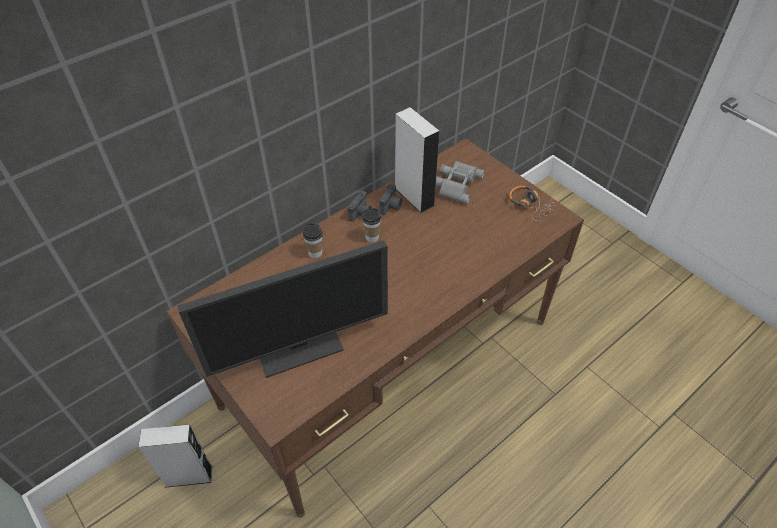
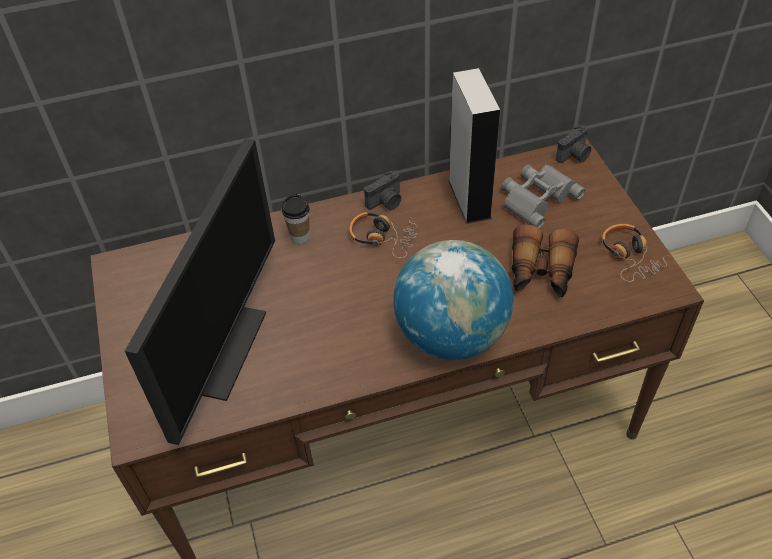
camera: 25 degrees right, 0 degrees up
grey speaker [138,424,212,488] -> none
monitor [177,240,388,378] -> monitor turned 75 degrees counterclockwise [125,138,275,445]
cup [362,208,381,242] -> headphones [349,212,418,258]
camera [379,184,402,215] -> camera moved to [556,125,591,163]
none -> globe [393,240,513,360]
none -> binoculars [512,224,579,297]

